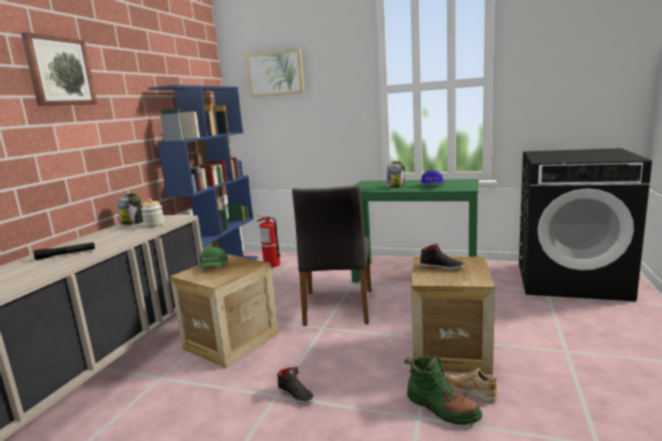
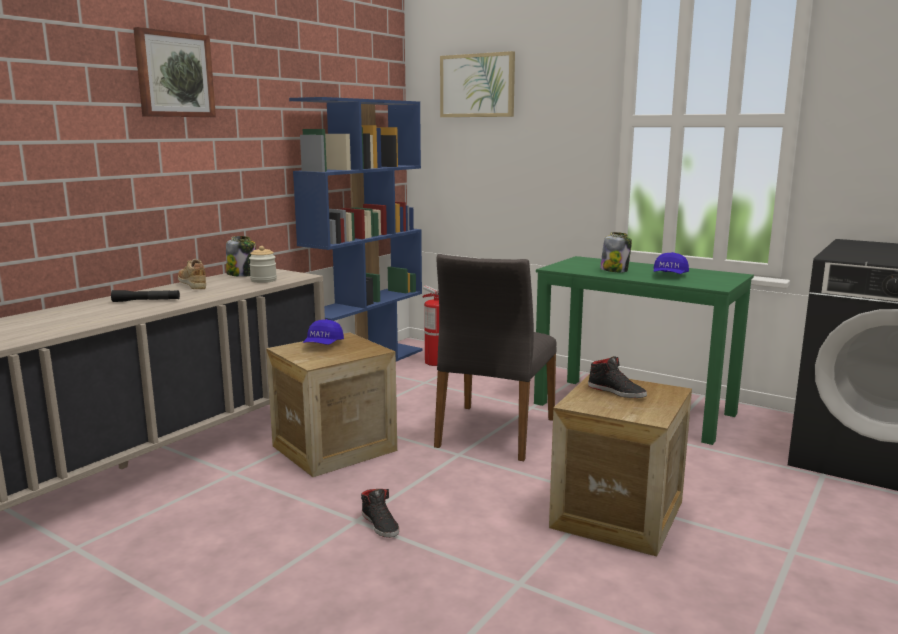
camera: 15 degrees right, 0 degrees up
green cap [199,247,228,268] -> blue cap [303,319,344,345]
green boot [404,356,482,425] -> none
beige shoe [446,368,497,403] -> beige shoe moved to [178,259,206,289]

